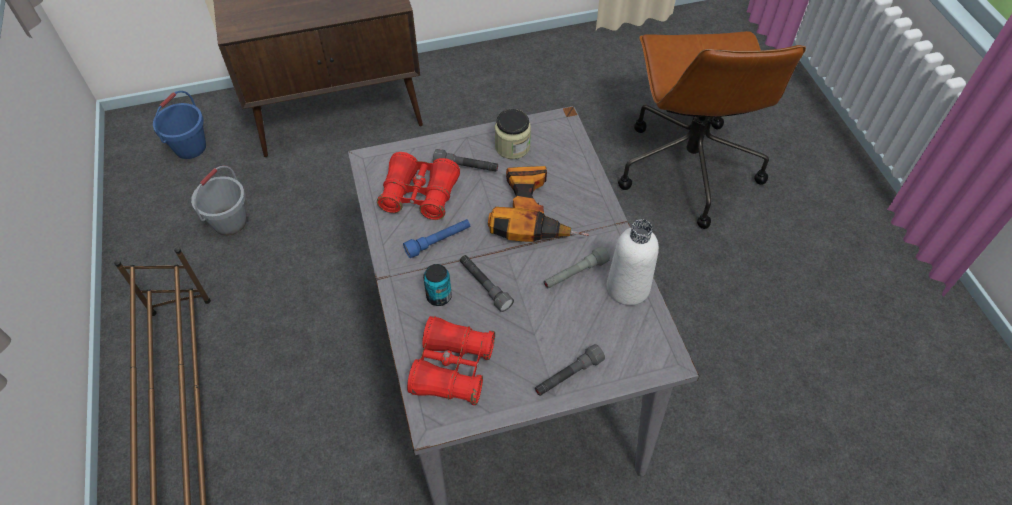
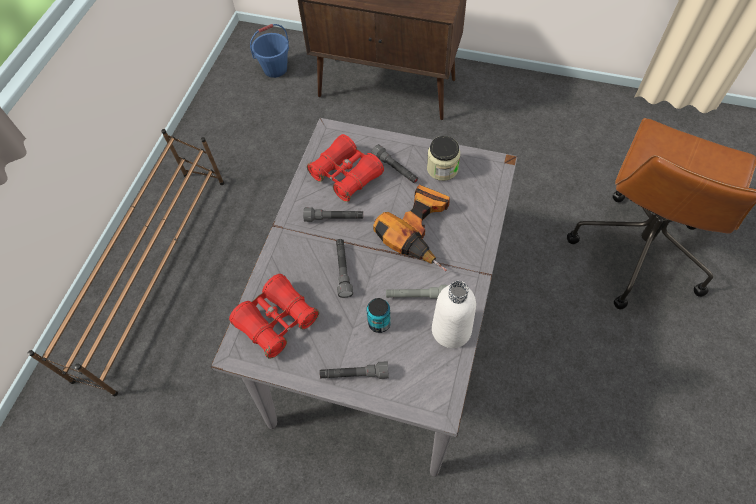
camera: 35 degrees right, 5 degrees up
grey bucket [191,166,247,236] -> none
blue flashlight [403,219,470,258] -> grey flashlight [303,207,363,222]
can [423,264,452,306] -> can moved to [367,298,391,333]

